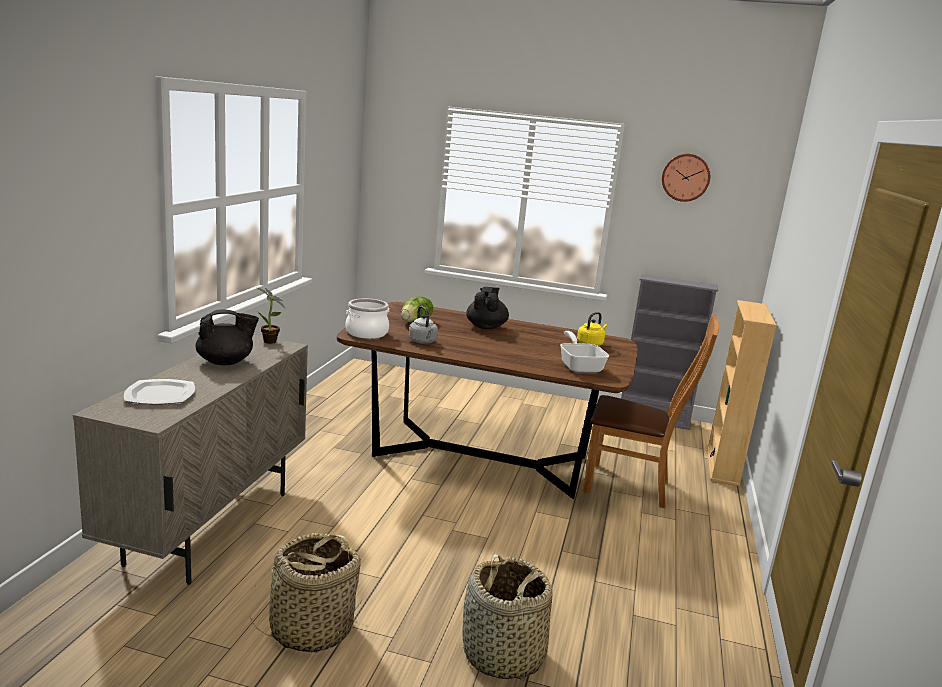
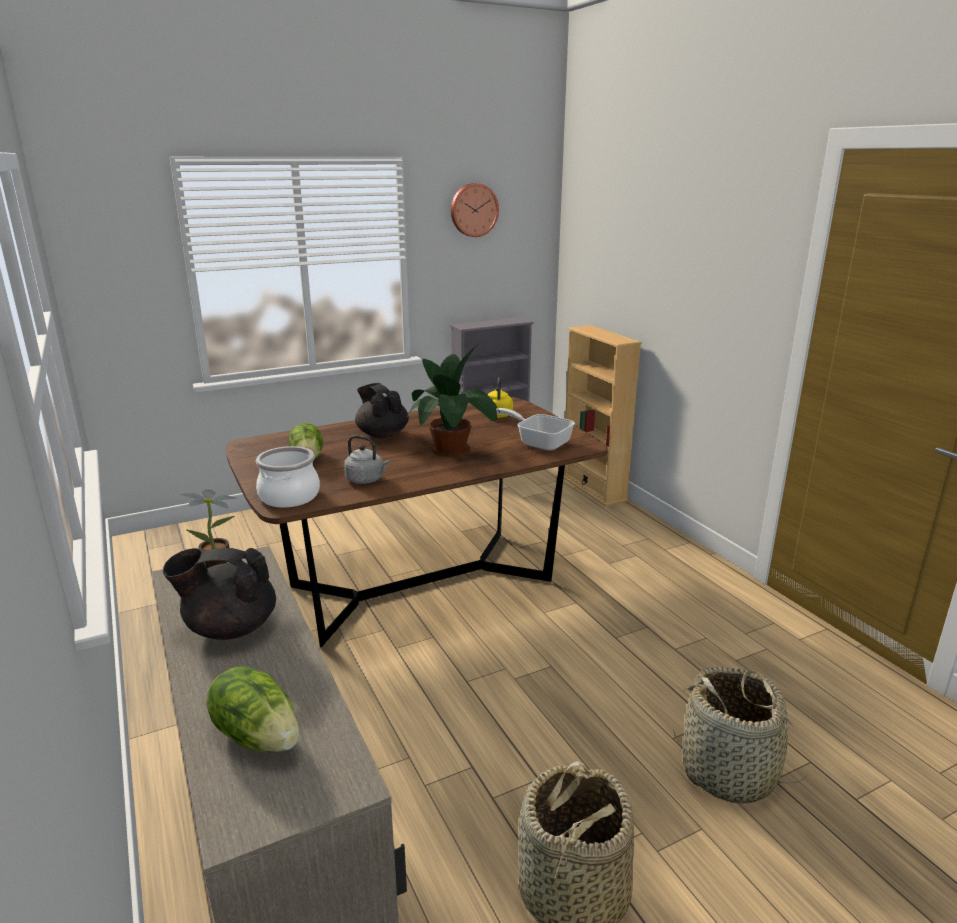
camera: 40 degrees left, 5 degrees up
plate [124,379,195,404] -> lettuce [206,666,299,752]
black teapot [195,309,259,365] -> black teapot turned 120 degrees counterclockwise [163,548,276,640]
brown chair [583,314,719,508] -> none
none -> potted plant [407,344,500,457]

